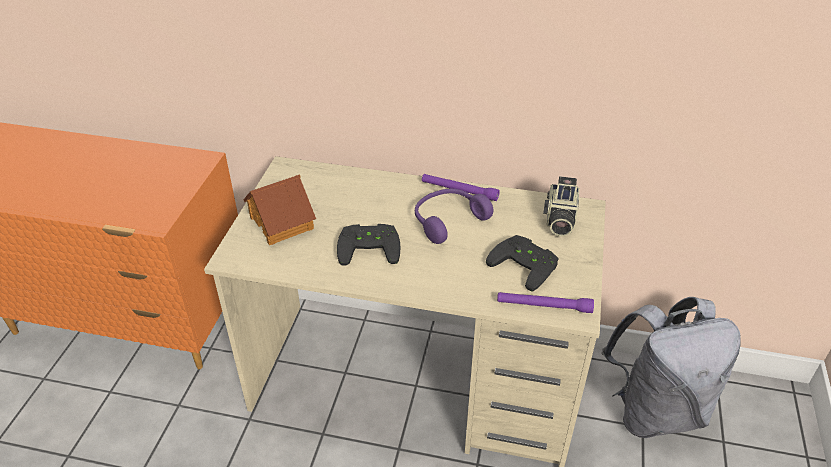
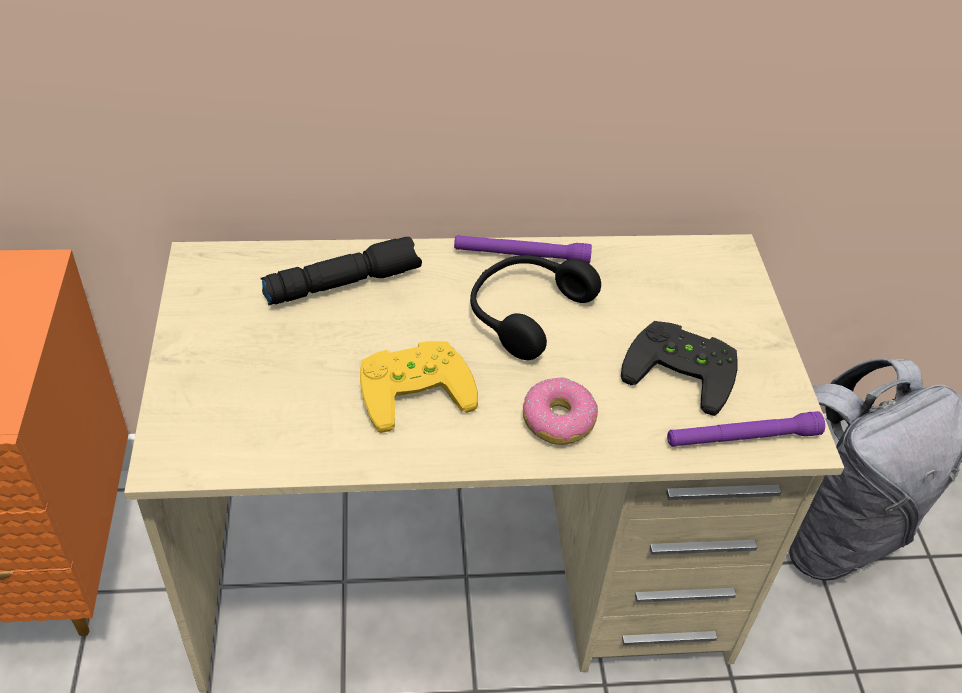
camera: 20 degrees left, 5 degrees up
toy house [243,174,316,245] -> none
black game controller [337,224,400,265] -> yellow game controller [360,341,478,433]
purple headphones [415,189,493,244] -> black headphones [470,255,601,360]
camera [543,176,579,237] -> none
none -> black flashlight [261,237,422,305]
none -> donut [523,378,598,445]

